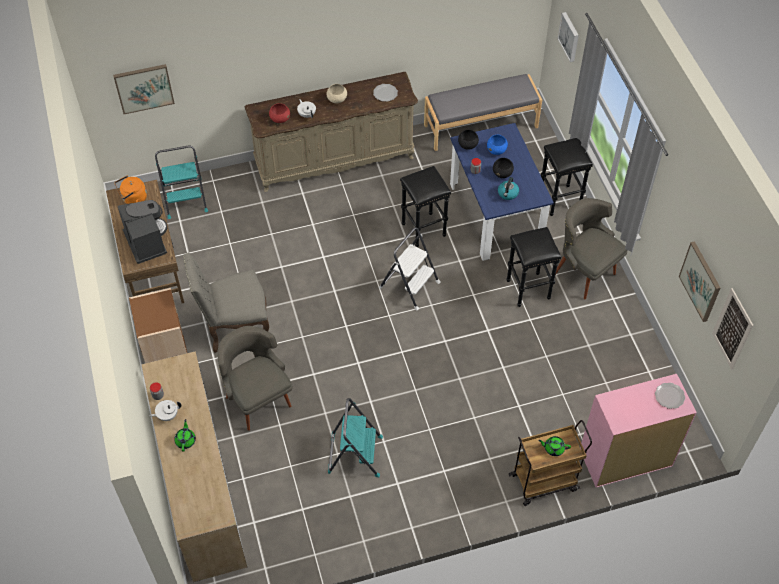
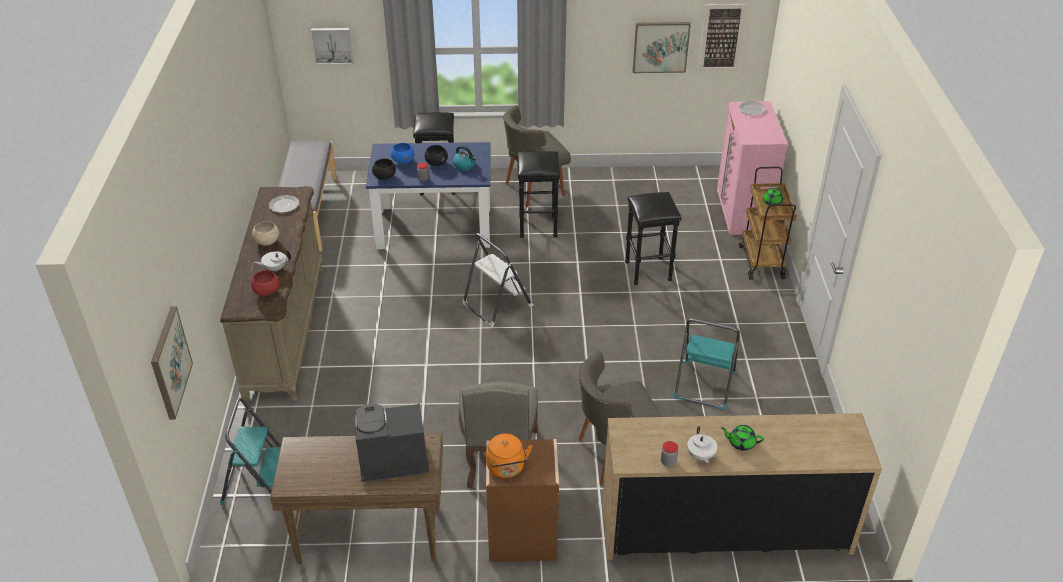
camera: 75 degrees left, 15 degrees down
orange kettle [115,176,147,204] -> orange kettle moved to [486,434,532,478]
black stool [400,166,451,247] -> black stool moved to [625,192,681,285]

